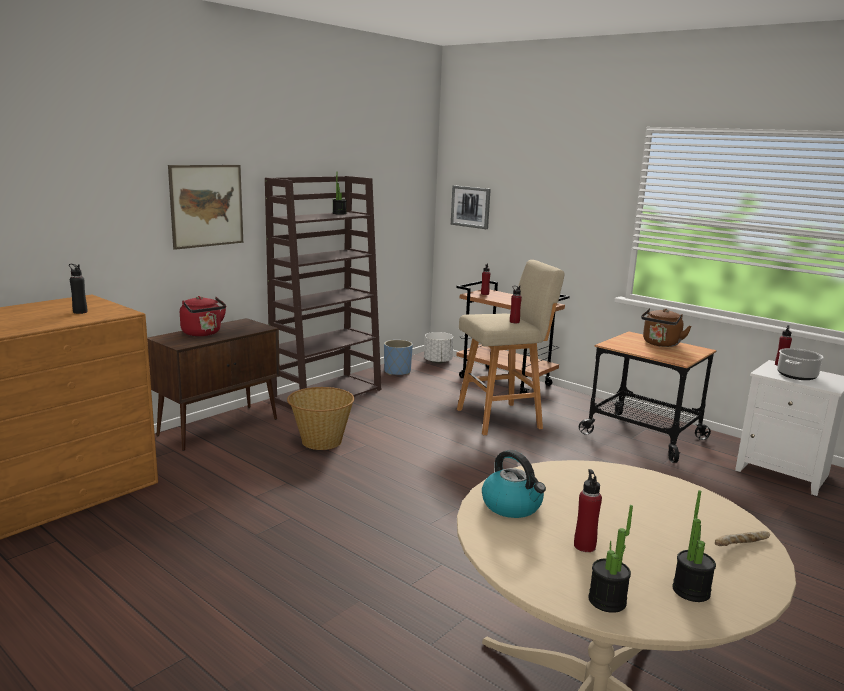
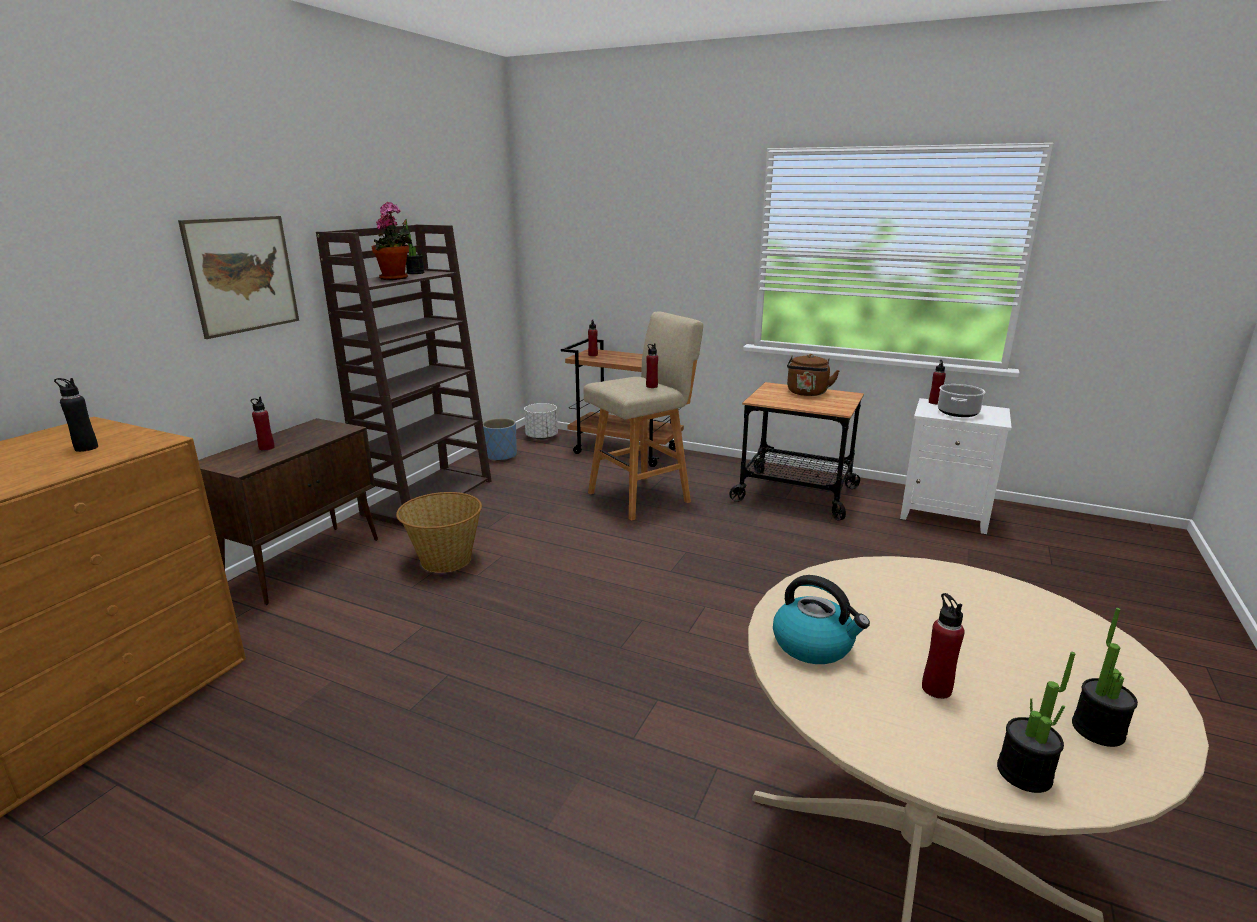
camera: 15 degrees left, 5 degrees up
red kettle [180,296,226,336] -> red bottle [250,397,275,450]
picture [451,185,491,229] -> none
bread [715,531,770,546] -> none
none -> potted plant [371,202,412,280]

